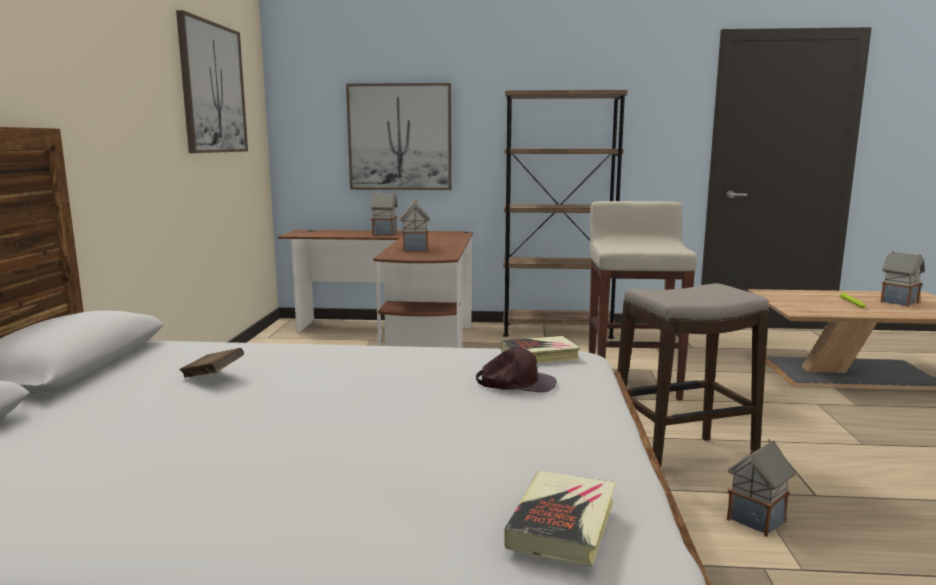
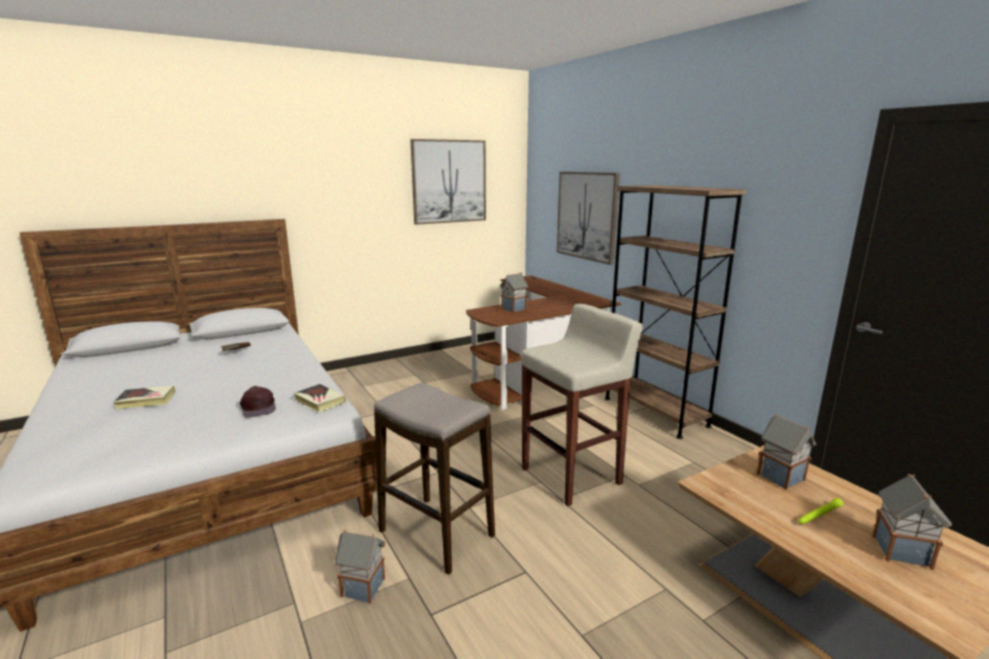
camera: 55 degrees right, 5 degrees up
toy house [370,192,398,235] -> toy house moved to [757,414,816,490]
book [504,471,616,567] -> book moved to [113,386,176,409]

